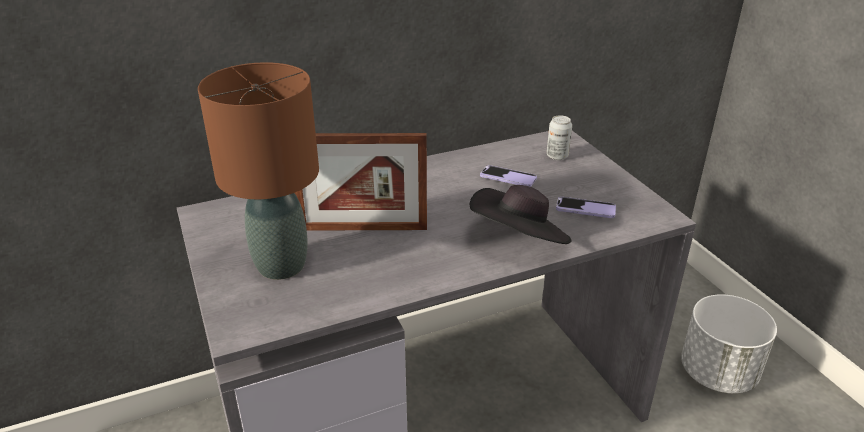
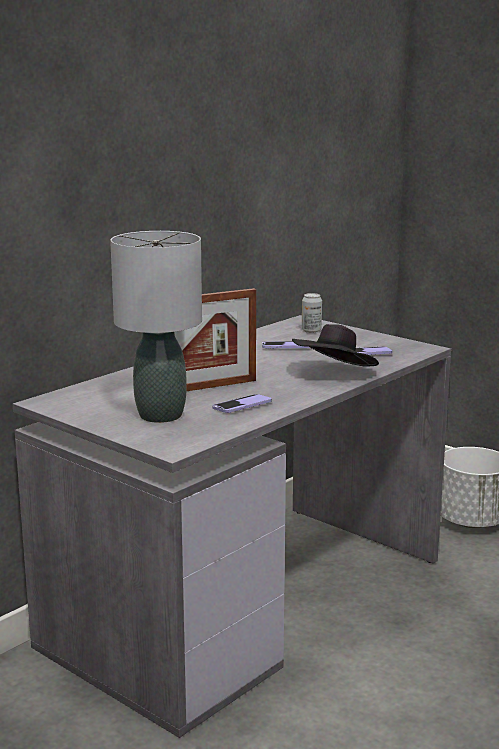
camera: 25 degrees left, 15 degrees down
brown table lamp [198,62,319,280] -> grey table lamp [110,231,202,423]
none -> phone [212,394,272,413]

